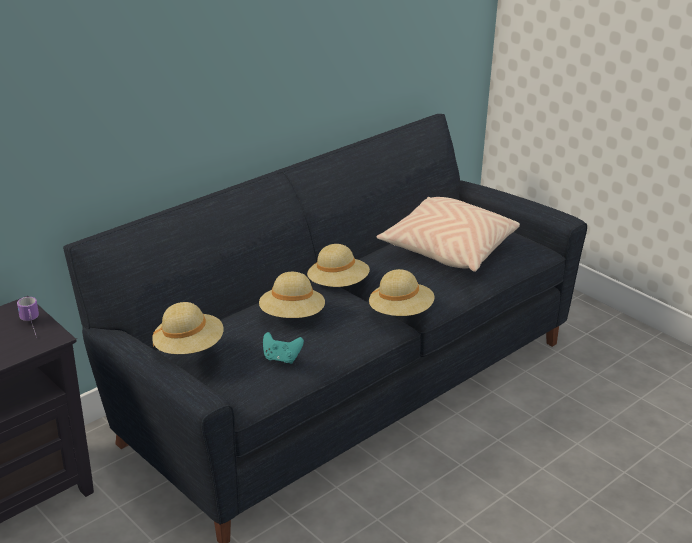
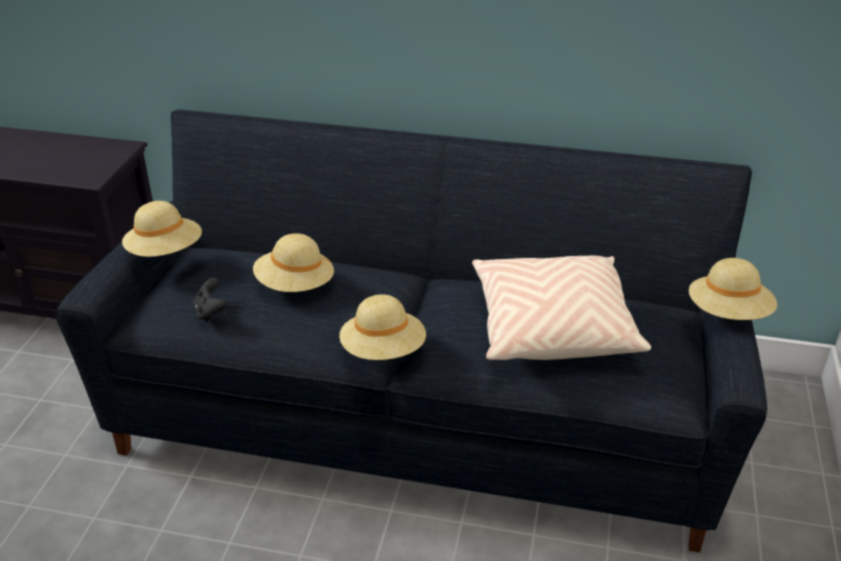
camera: 55 degrees right, 5 degrees up
mug [17,297,39,335] -> none
turquoise game controller [263,332,304,364] -> black game controller [193,278,227,322]
beige hat [307,244,370,287] -> beige hat moved to [689,258,777,320]

